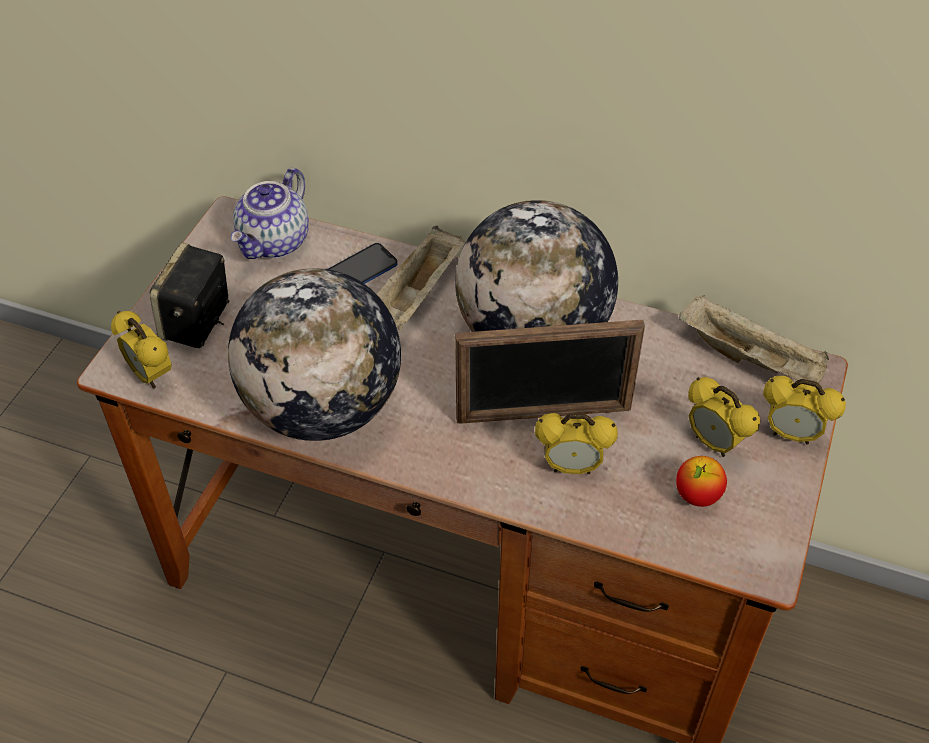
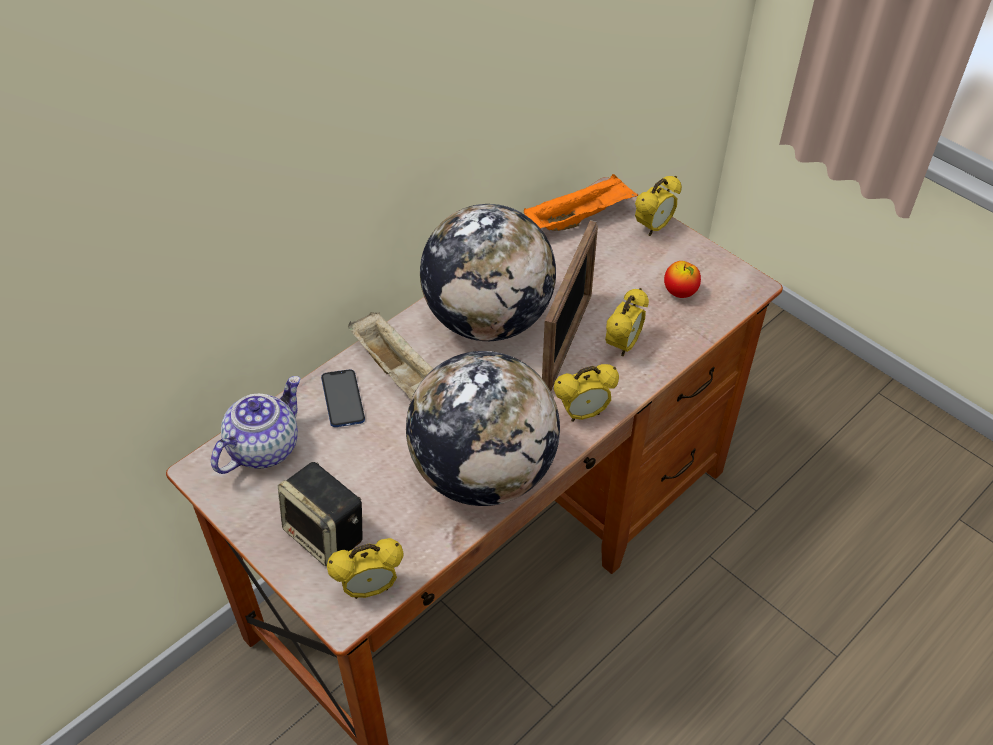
camera: 65 degrees left, 0 degrees up
teapot [231,168,309,259] -> teapot turned 105 degrees counterclockwise [211,376,301,474]
beige tray [679,295,829,387] -> orange tray [524,174,638,231]
alarm clock [688,377,761,457] -> alarm clock moved to [554,364,619,422]

